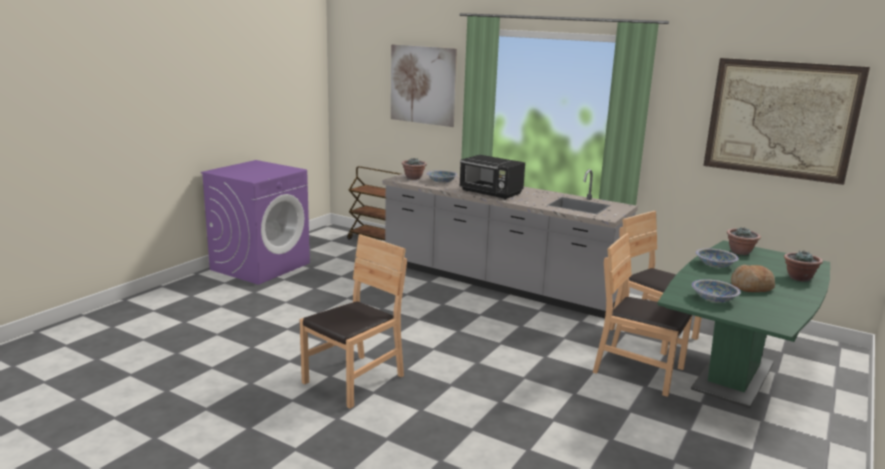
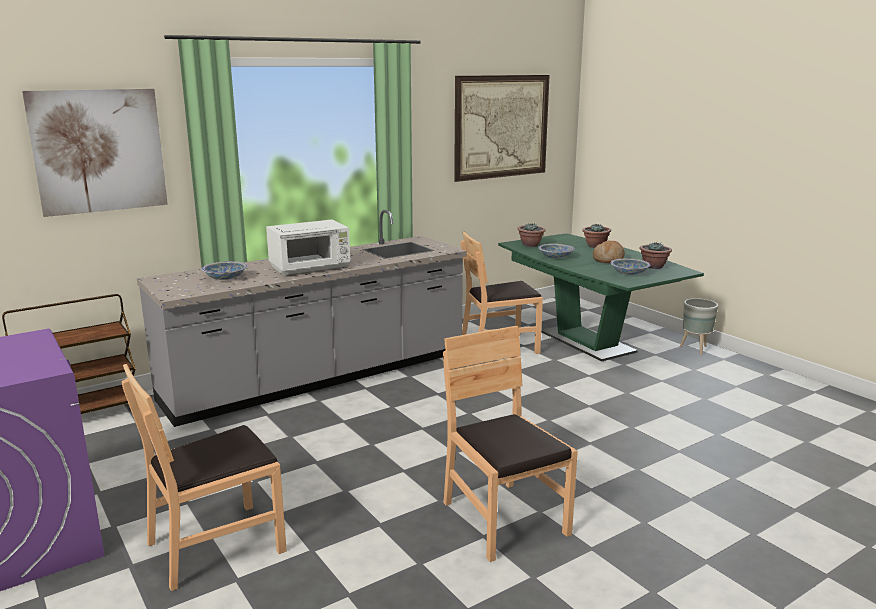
camera: 65 degrees left, 0 degrees up
potted plant [402,158,427,180] -> potted plant moved to [639,242,672,269]
black microwave [460,155,525,200] -> white microwave [266,220,350,276]
brown chair [593,233,692,397] -> brown chair moved to [122,364,287,591]
none -> grey planter [680,298,718,355]

